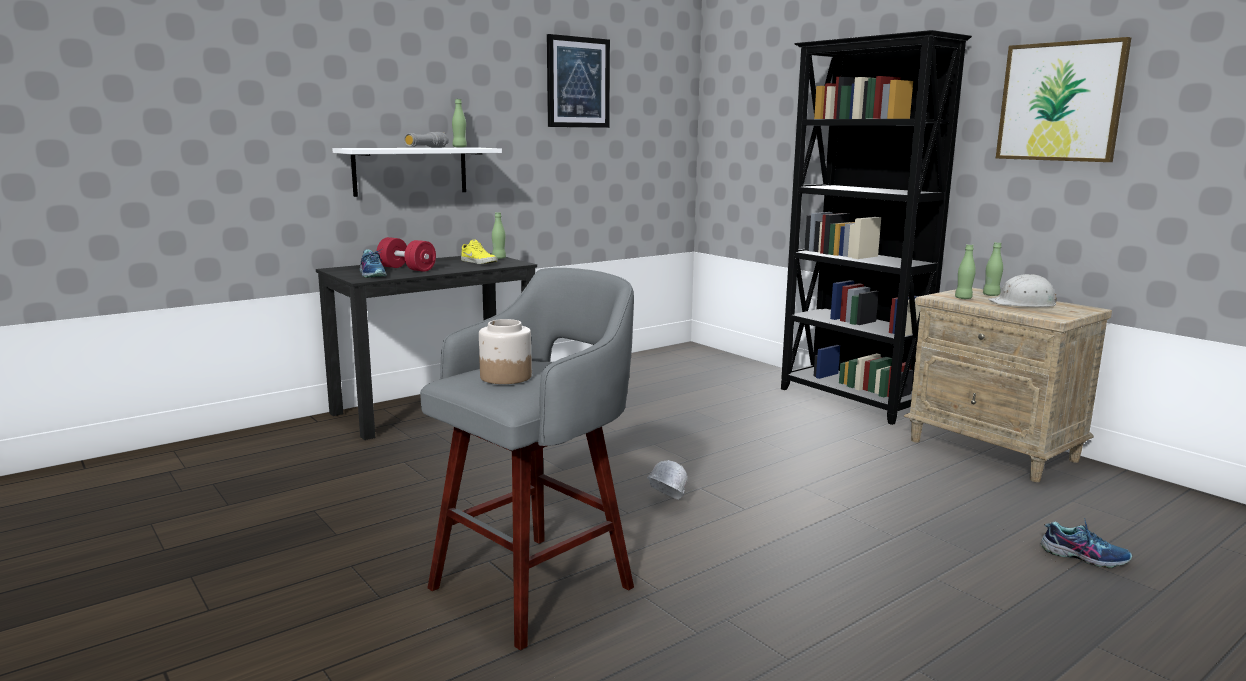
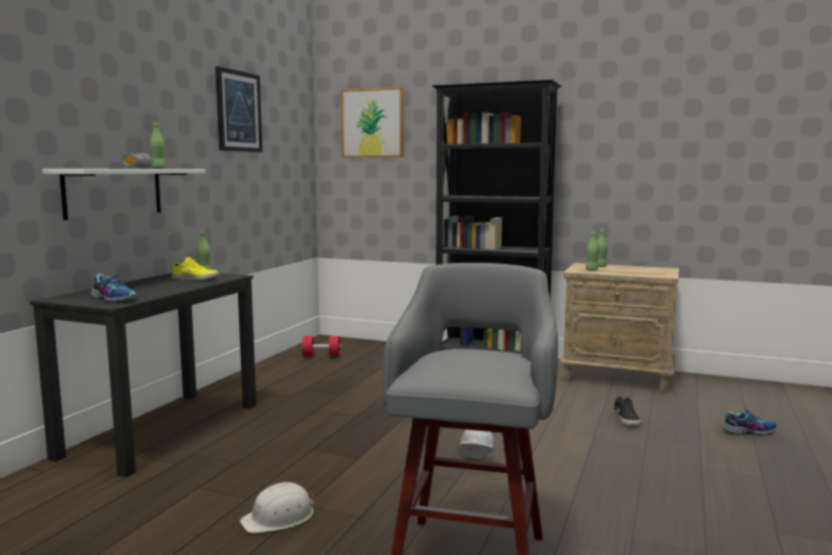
camera: 30 degrees left, 5 degrees down
red dumbbell [377,237,436,272] -> red dumbbell moved to [302,336,341,357]
jar [479,319,532,384] -> none
white hard hat [988,274,1057,307] -> white hard hat moved to [240,482,315,533]
picture [996,37,1132,162] -> picture moved to [341,87,404,157]
none -> black shoe [614,396,641,425]

